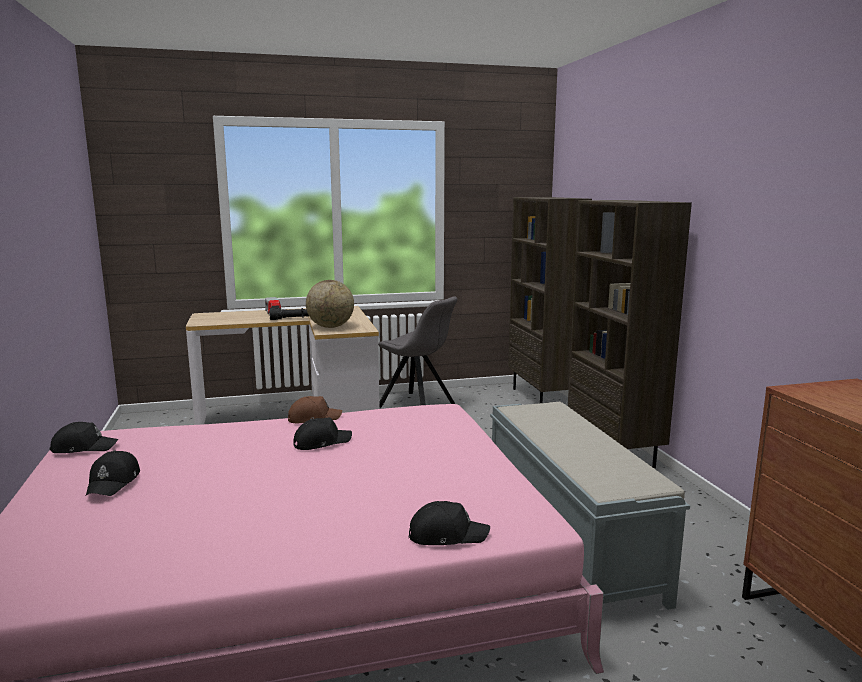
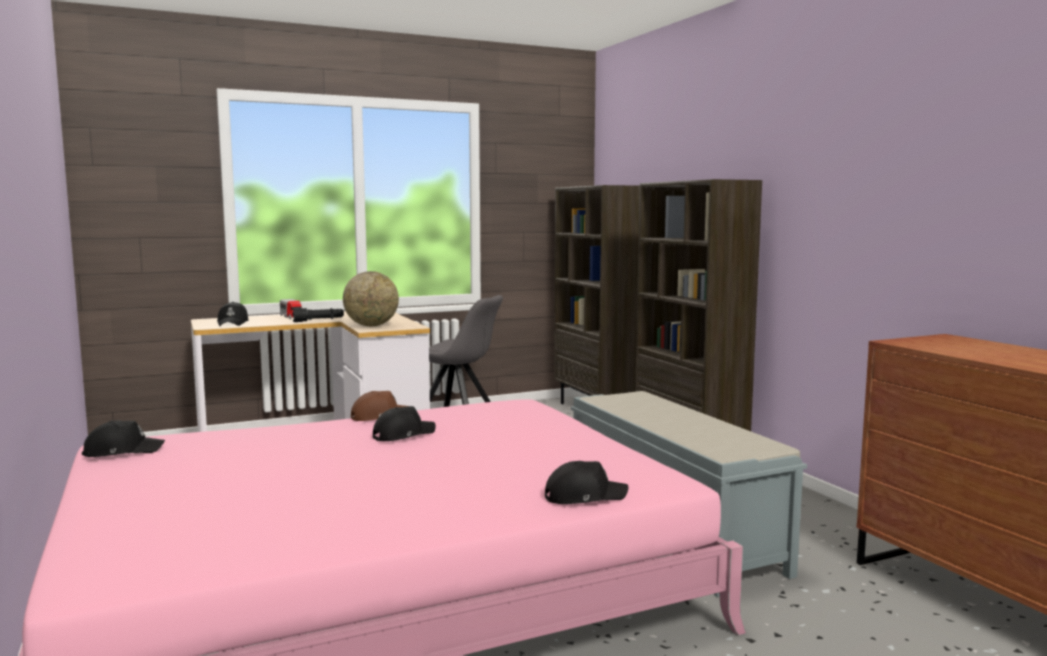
camera: 10 degrees left, 5 degrees down
black cap [86,451,140,496] -> black cap moved to [217,302,249,326]

